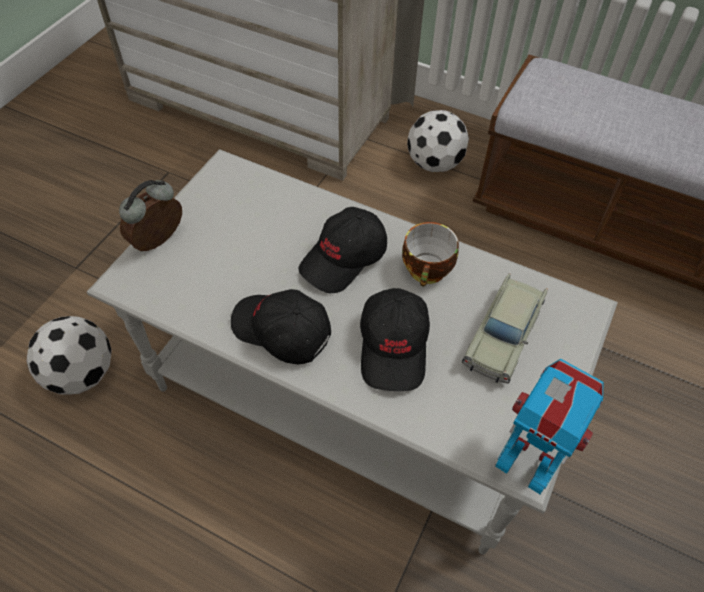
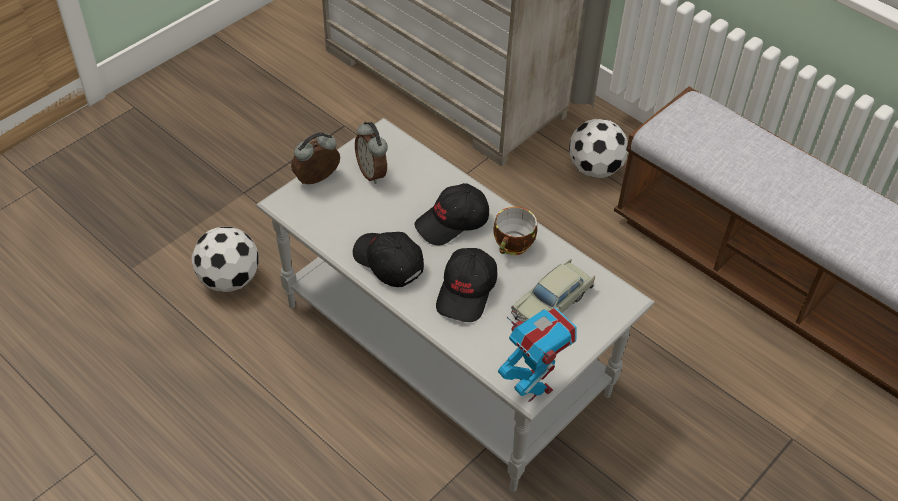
camera: 15 degrees right, 5 degrees down
none -> alarm clock [355,122,388,184]

